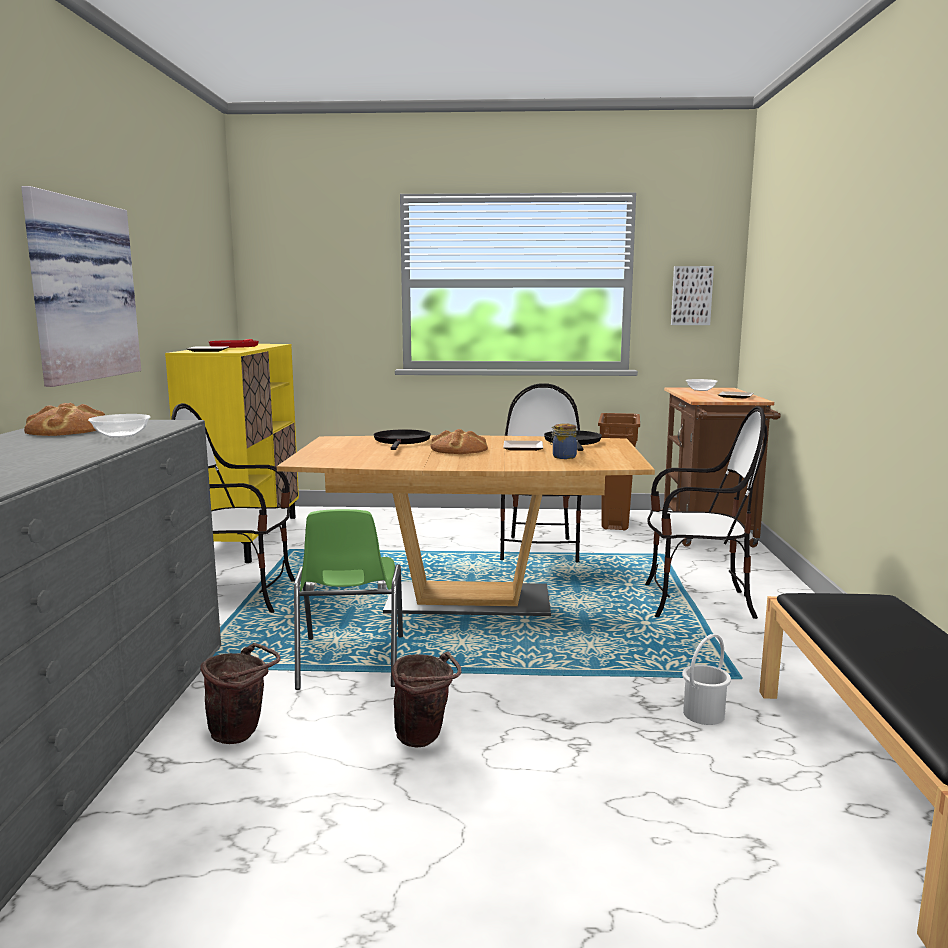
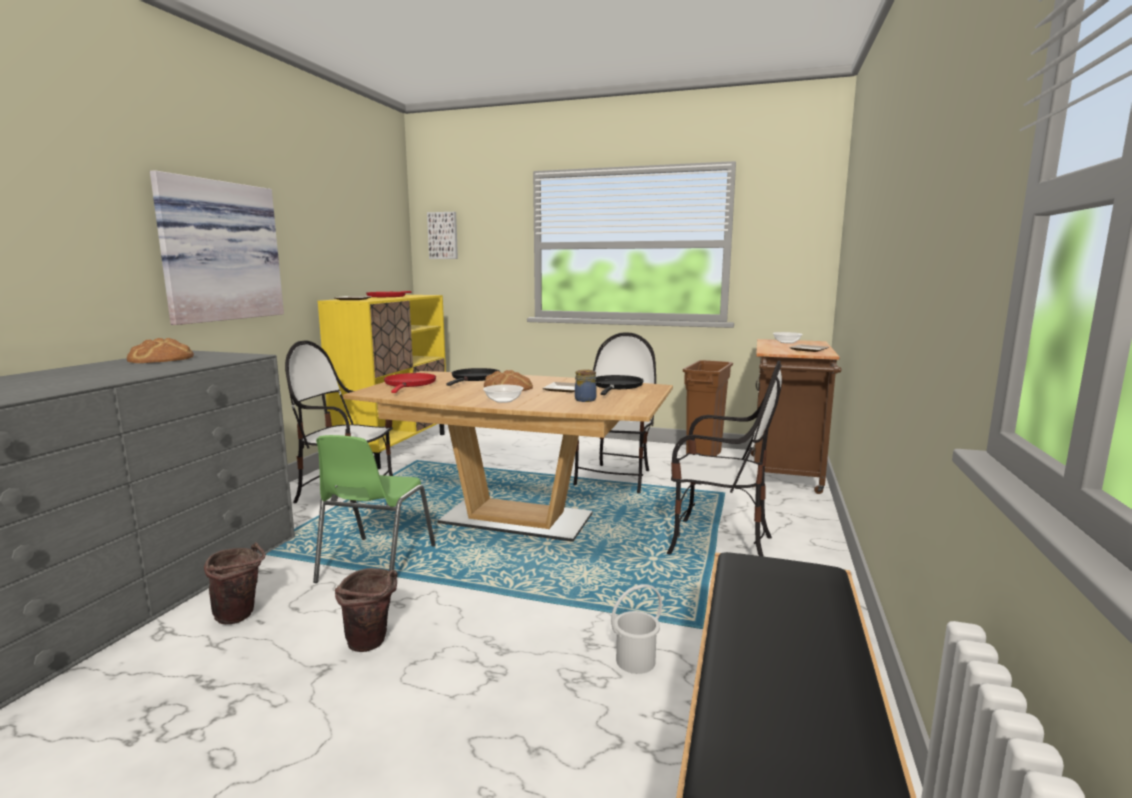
camera: 15 degrees right, 0 degrees up
bowl [88,414,151,438] -> bowl moved to [483,385,524,403]
picture [671,266,714,325] -> picture moved to [427,212,458,259]
none -> red frying pan [384,373,436,393]

